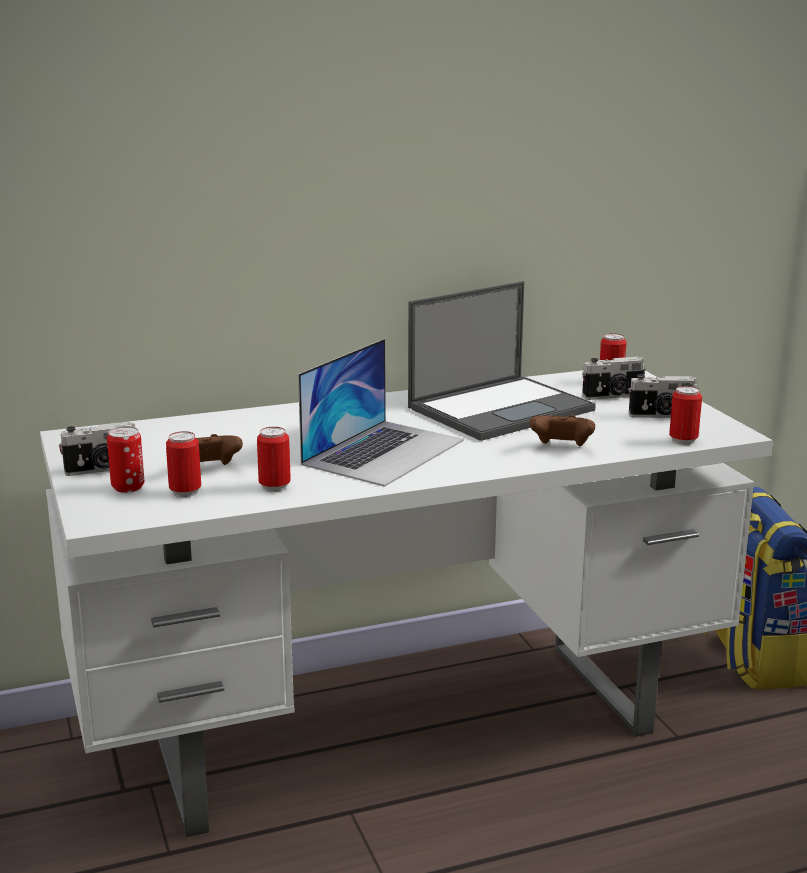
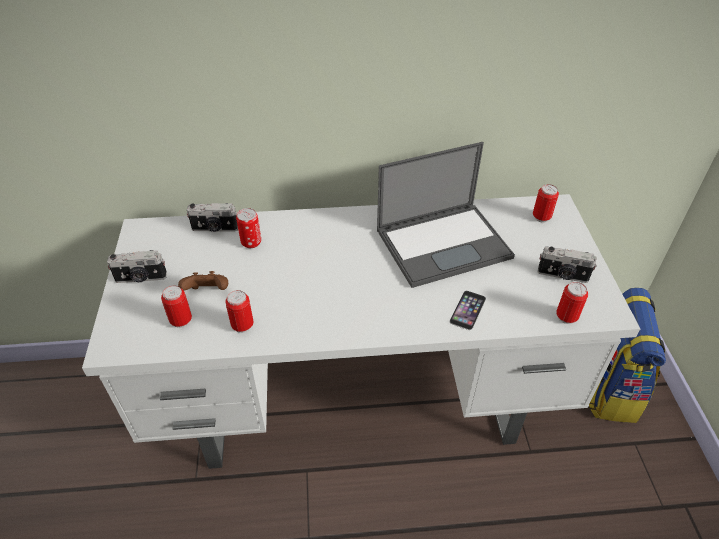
camera: 15 degrees right, 25 degrees up
can [107,426,144,493] -> can moved to [236,208,261,248]
laptop [298,339,464,487] -> none
brown game controller [529,415,595,446] -> phone [449,291,486,330]
camera [582,357,646,400] -> camera moved to [187,203,238,232]

